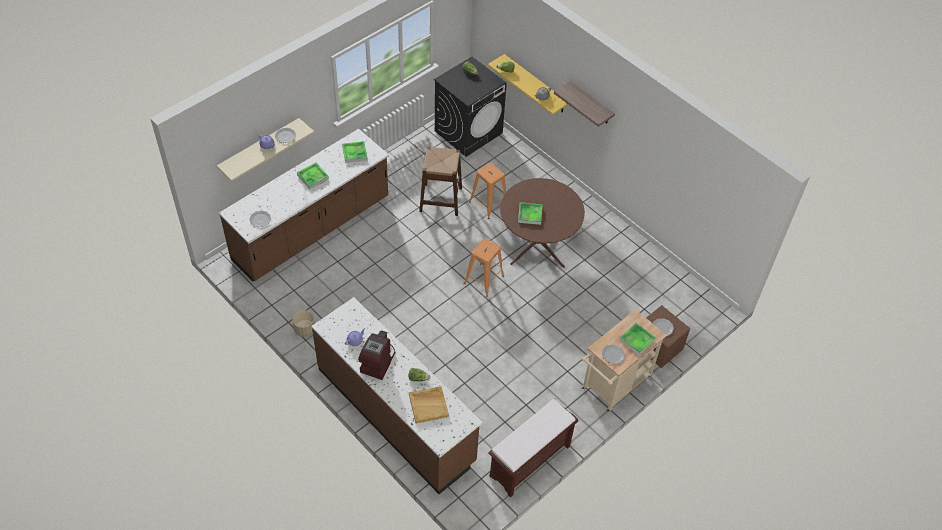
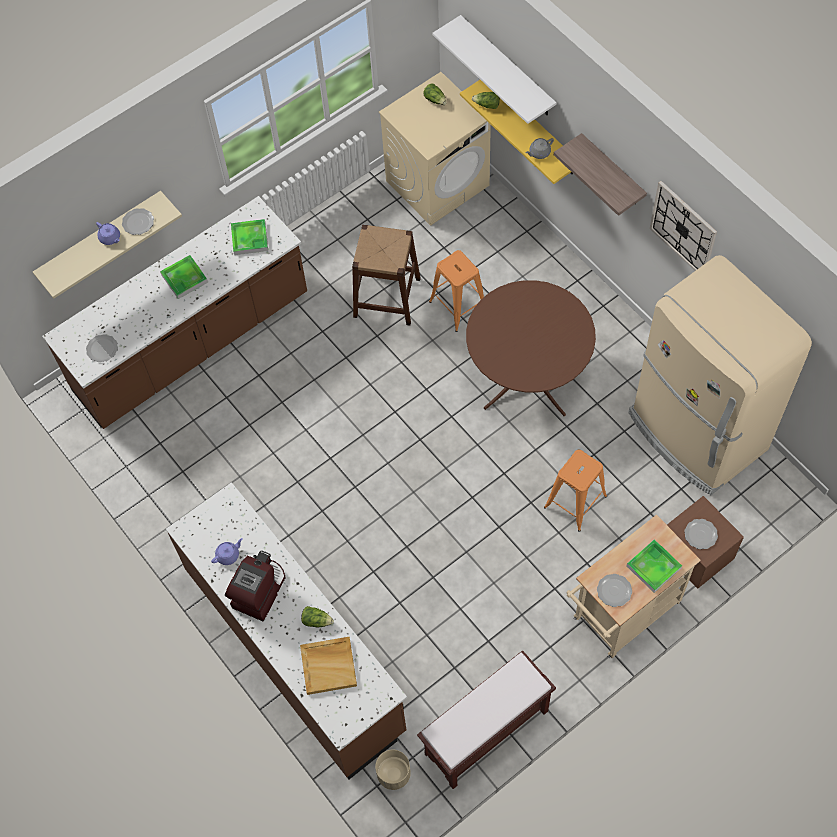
camera: 10 degrees right, 10 degrees up
beige planter [292,310,315,337] -> beige planter moved to [375,750,411,790]
black washing machine [434,57,507,157] -> beige washing machine [379,72,491,226]
orange stool [464,238,504,296] -> orange stool moved to [544,450,607,532]
tray [518,202,543,225] -> none
none -> white shelf [433,15,556,124]
none -> beige fridge [628,255,812,495]
none -> wall clock [650,181,717,271]

